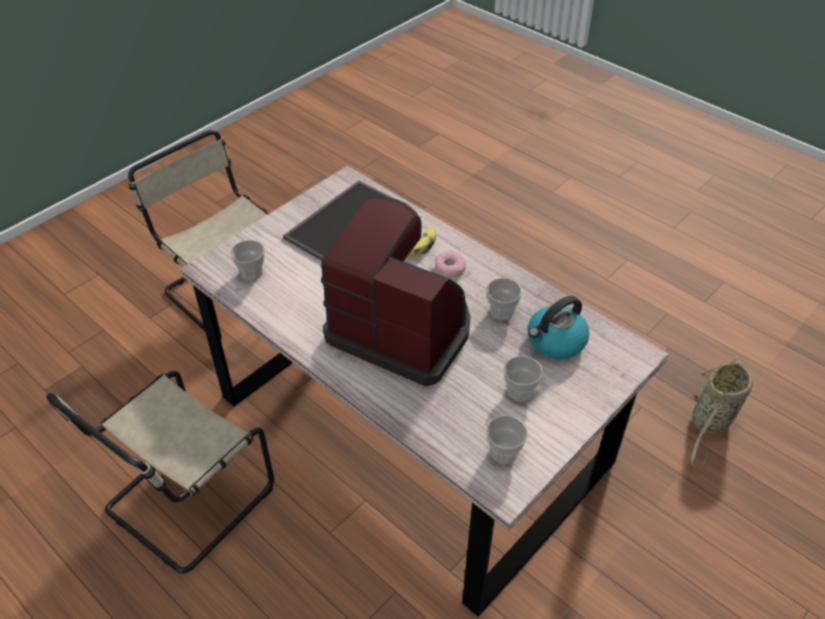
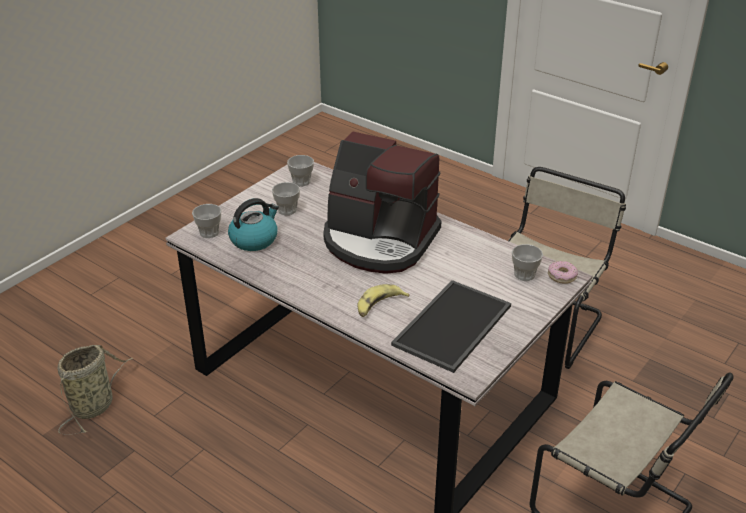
camera: 175 degrees right, 10 degrees down
donut [435,251,466,277] -> donut moved to [548,261,578,284]
cup [487,278,522,320] -> cup moved to [192,204,221,238]

